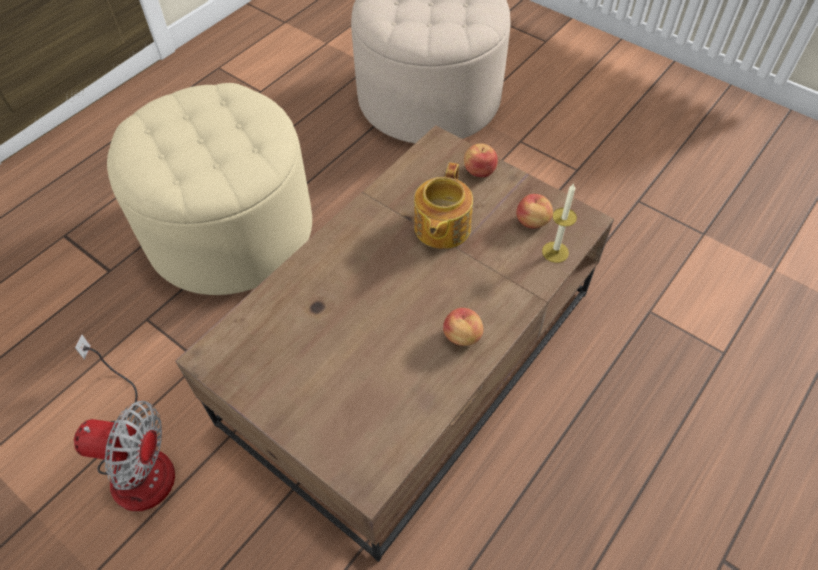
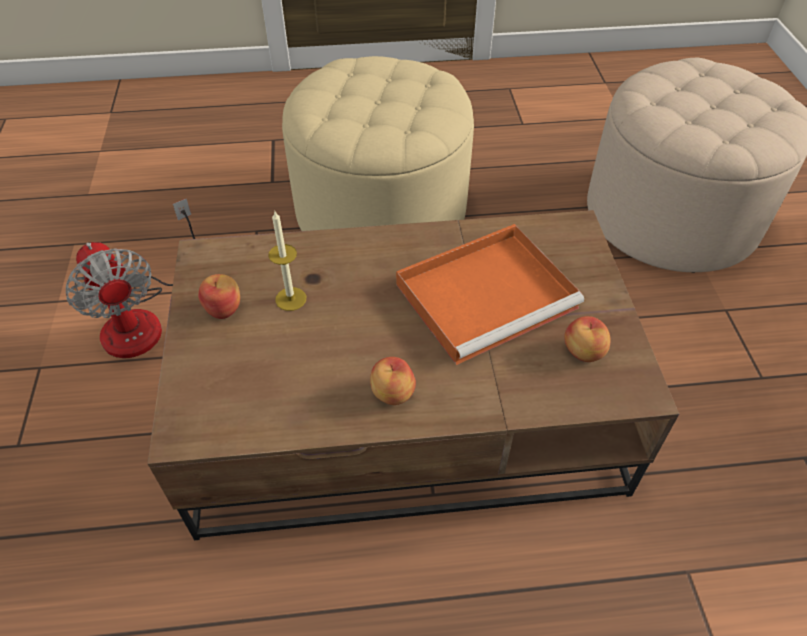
camera: 45 degrees right, 5 degrees down
teapot [414,163,473,249] -> orange tray [396,224,584,365]
apple [464,143,498,177] -> apple moved to [198,274,240,319]
candle [542,183,577,263] -> candle moved to [268,212,306,311]

